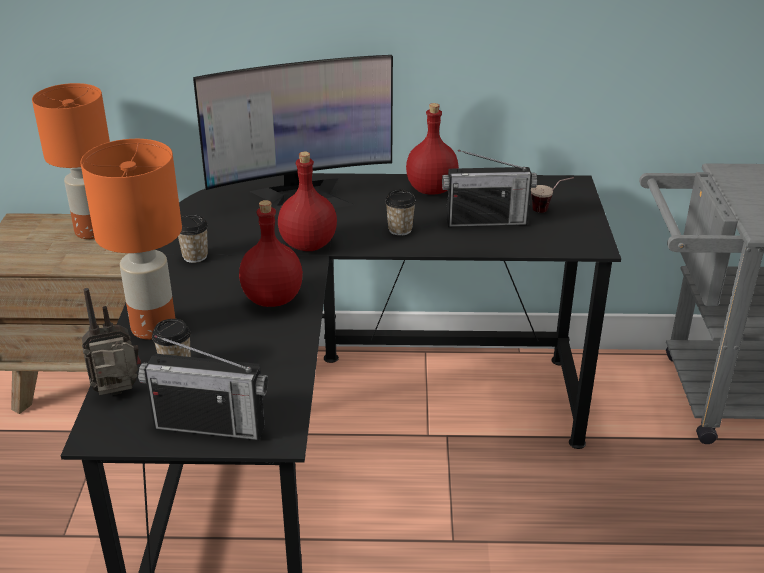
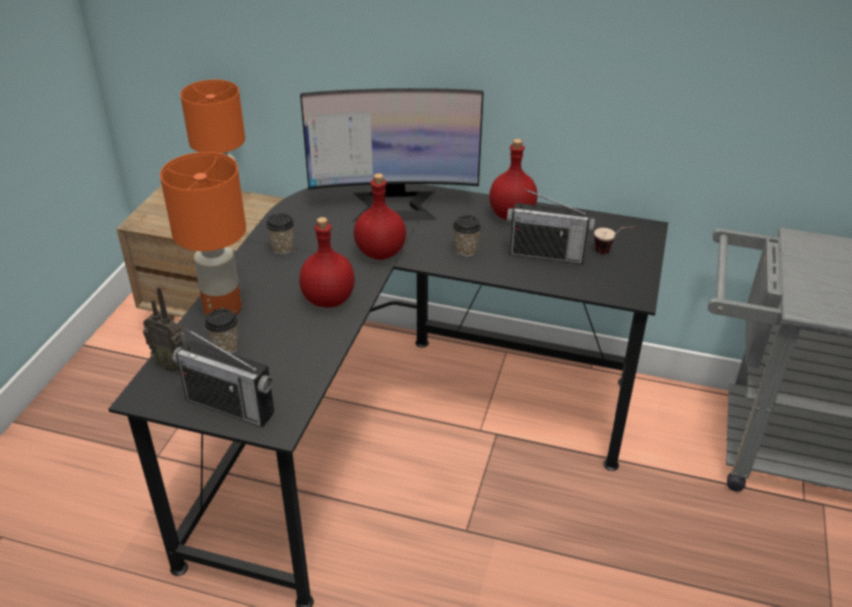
camera: 15 degrees right, 5 degrees up
radio [82,288,141,395] -> radio turned 150 degrees counterclockwise [143,286,186,372]

